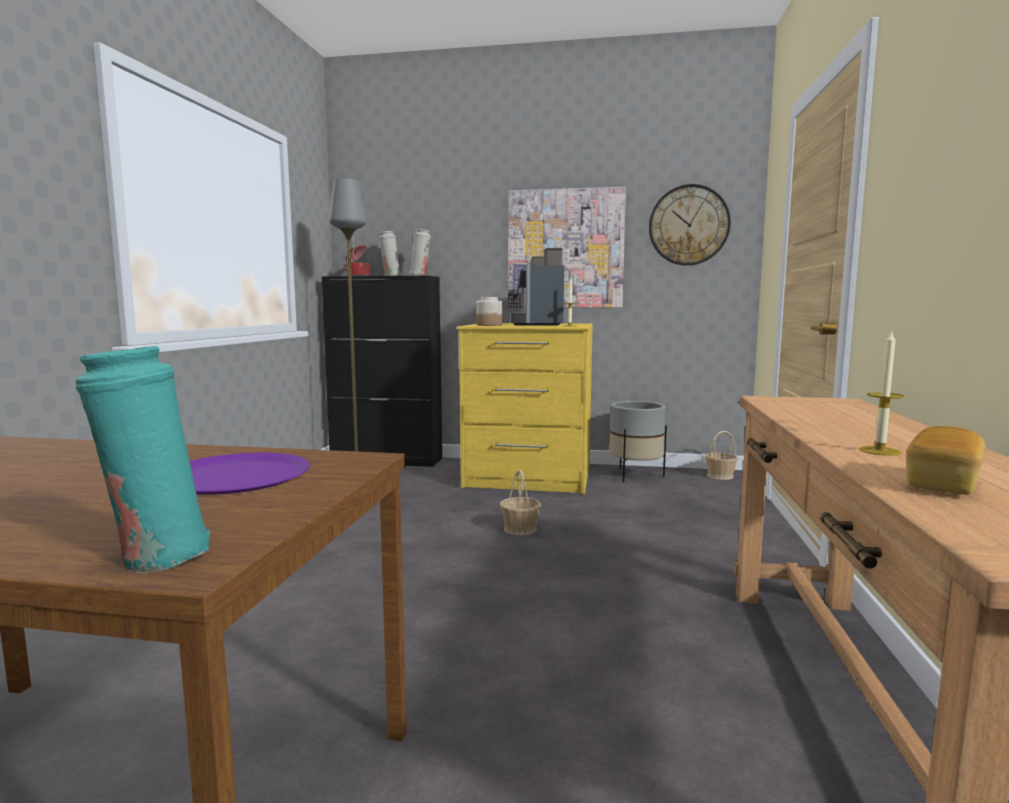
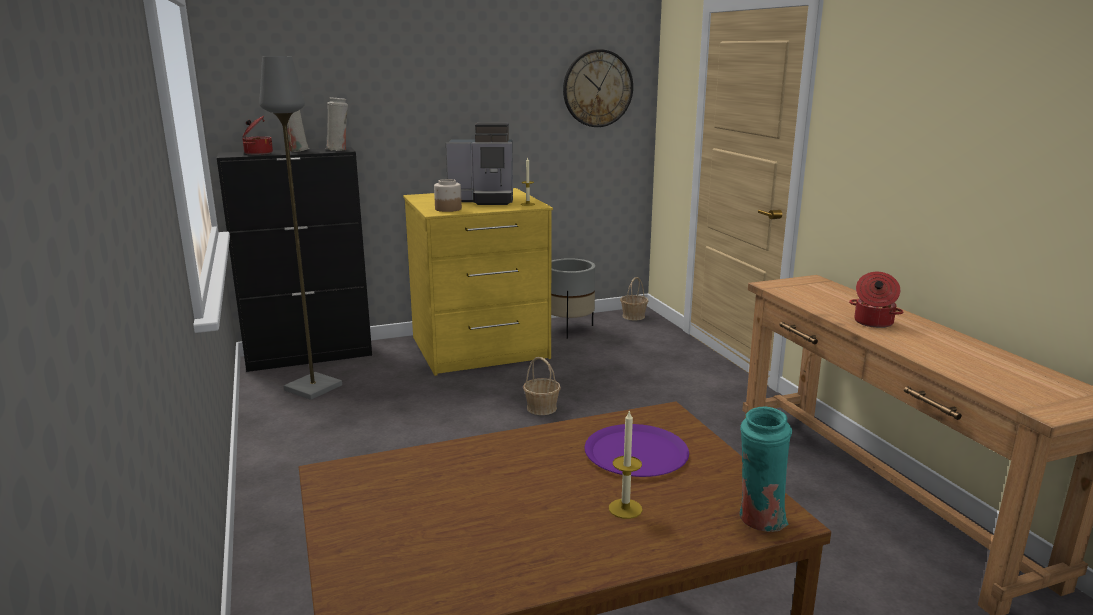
camera: 30 degrees left, 10 degrees up
picture [508,187,626,308] -> none
coffee machine [511,248,564,326] -> coffee machine turned 60 degrees counterclockwise [446,123,513,205]
candle [859,330,904,456] -> candle moved to [609,410,642,519]
bread [906,426,986,495] -> none
none -> cooking pot [849,272,903,328]

